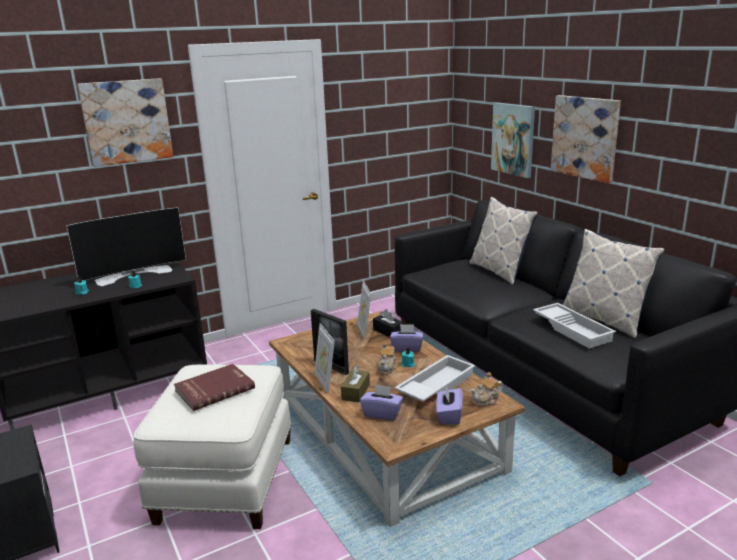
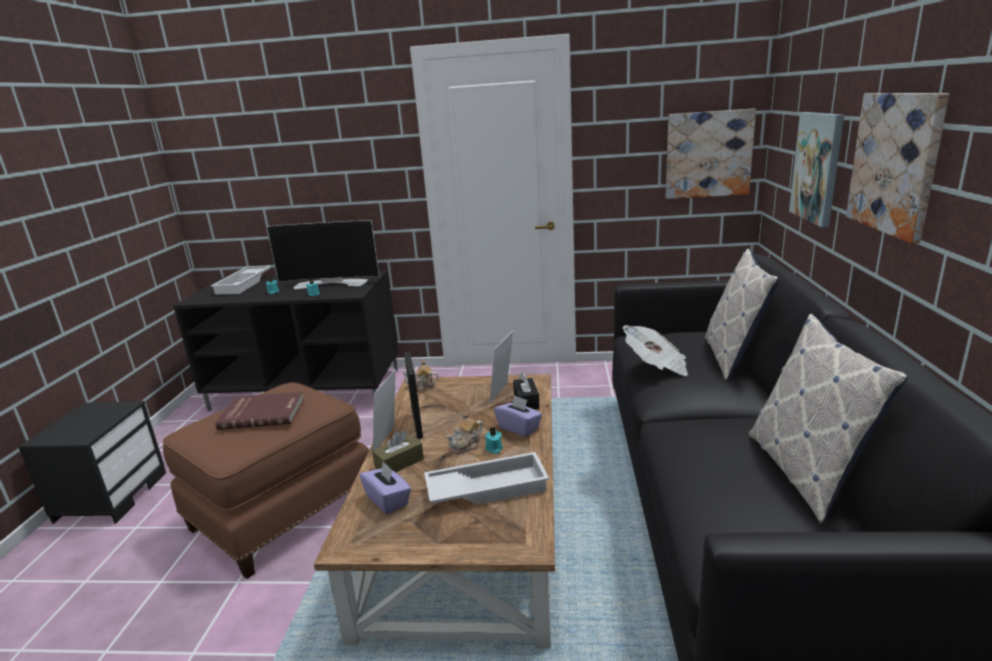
camera: 35 degrees right, 0 degrees up
picture [77,78,173,167] -> picture moved to [666,109,756,199]
white ottoman [133,365,291,529] -> brown ottoman [163,382,369,579]
purple tissue box [436,385,463,425] -> none
teapot [470,372,503,406] -> teapot moved to [402,360,438,392]
white tray [533,303,616,349] -> white tray moved to [211,266,271,295]
none -> newspaper [623,325,688,376]

